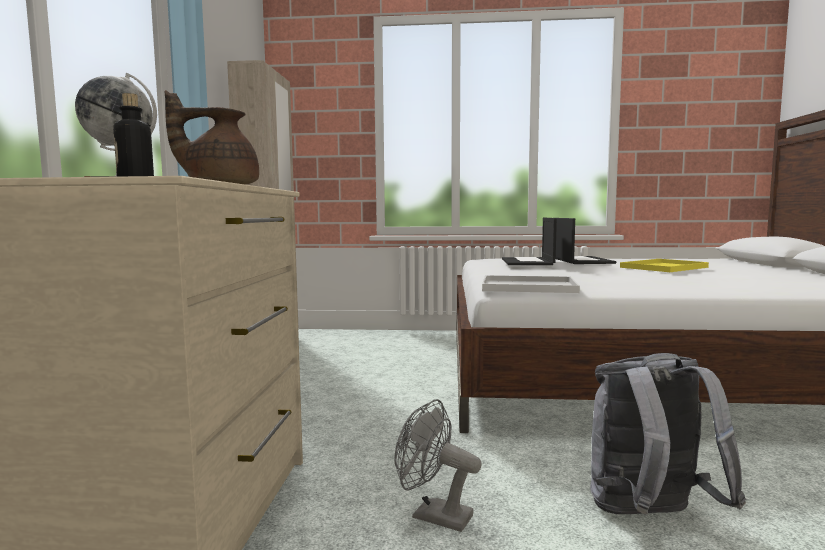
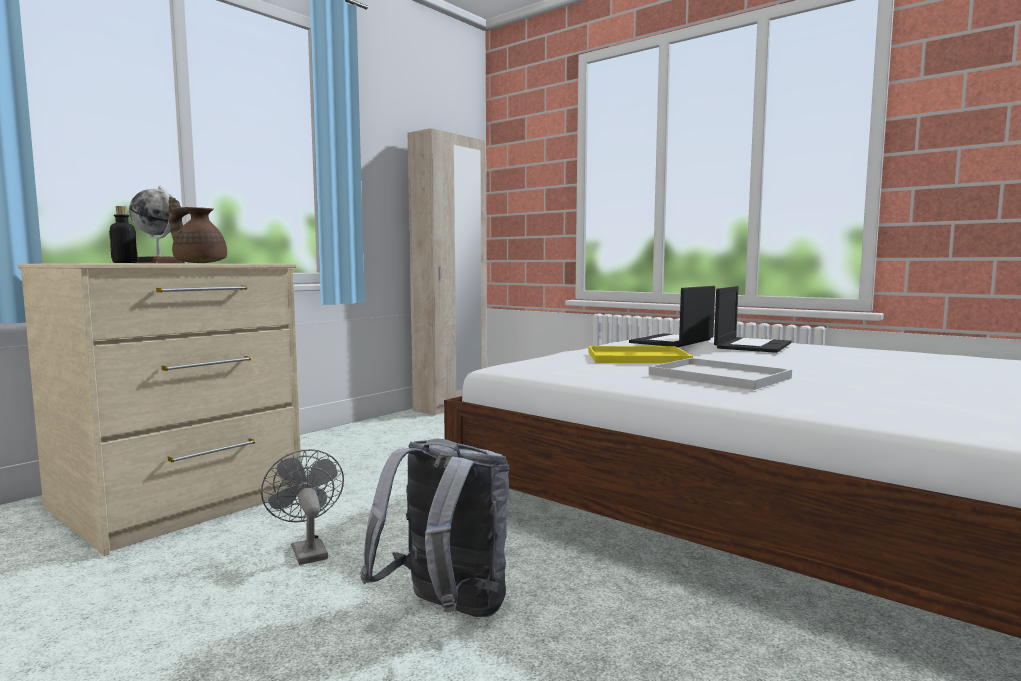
camera: 35 degrees right, 0 degrees up
white tray [482,275,580,293] -> white tray moved to [649,358,792,390]
yellow tray [620,259,709,272] -> yellow tray moved to [588,346,693,363]

